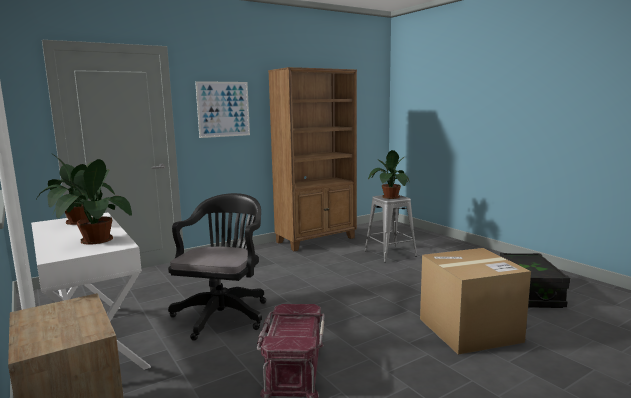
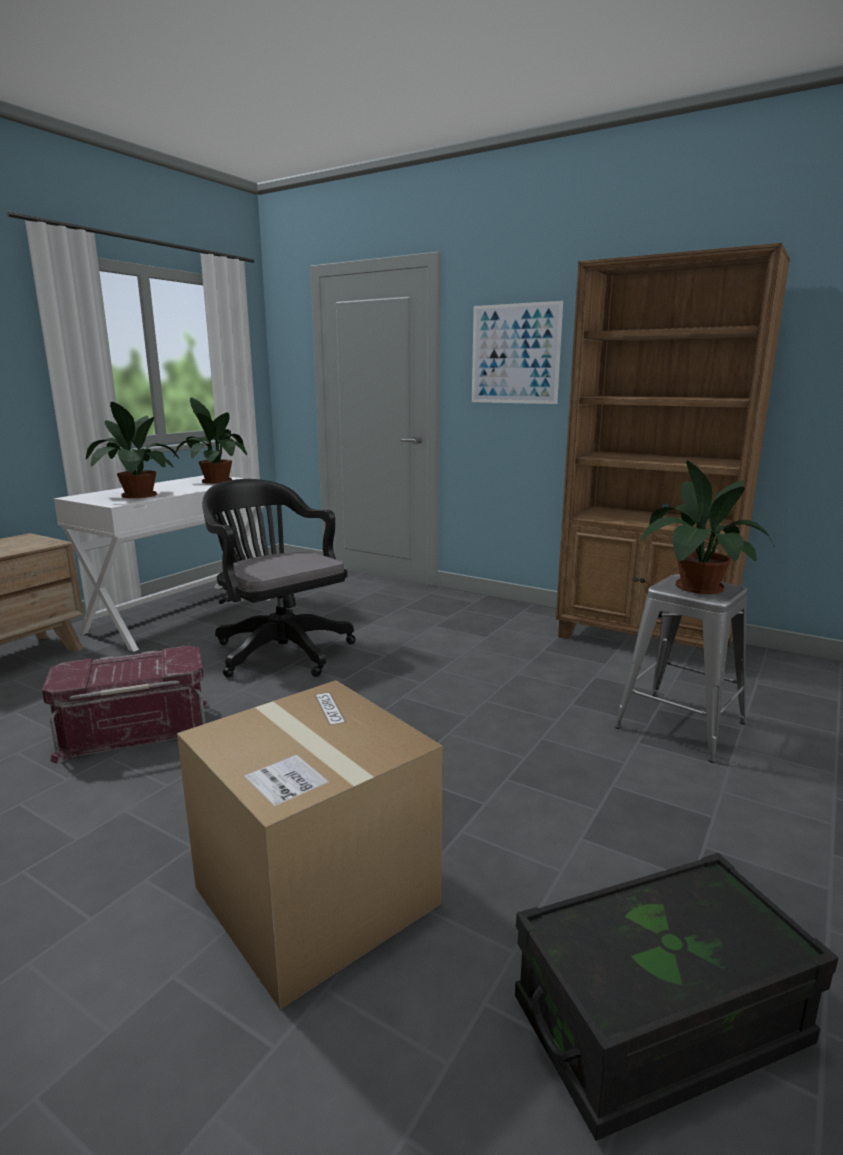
camera: 65 degrees right, 5 degrees up
black office chair [168,193,266,341] -> black office chair turned 120 degrees counterclockwise [202,479,356,678]

